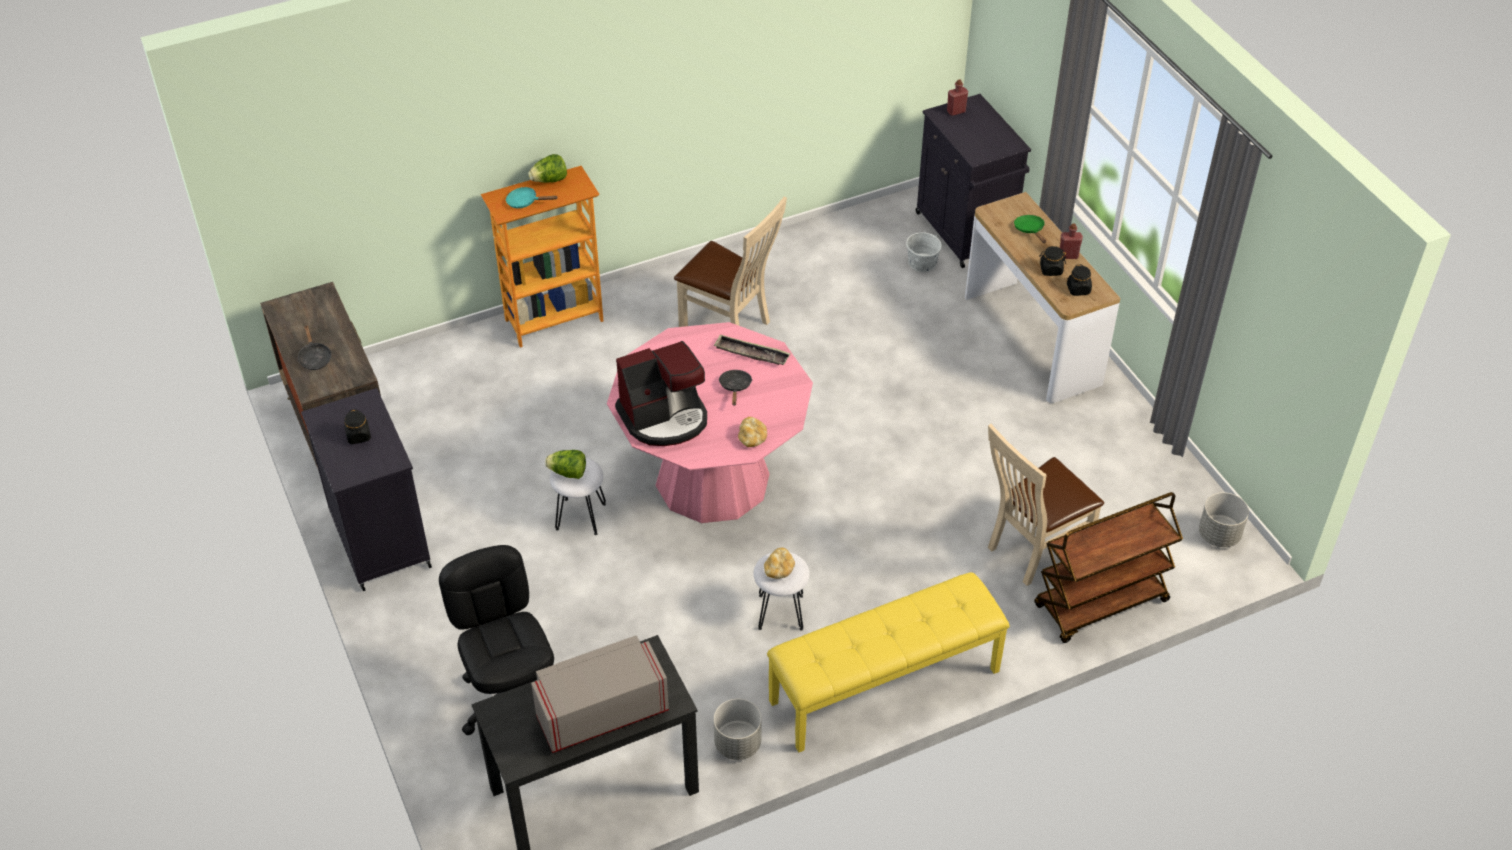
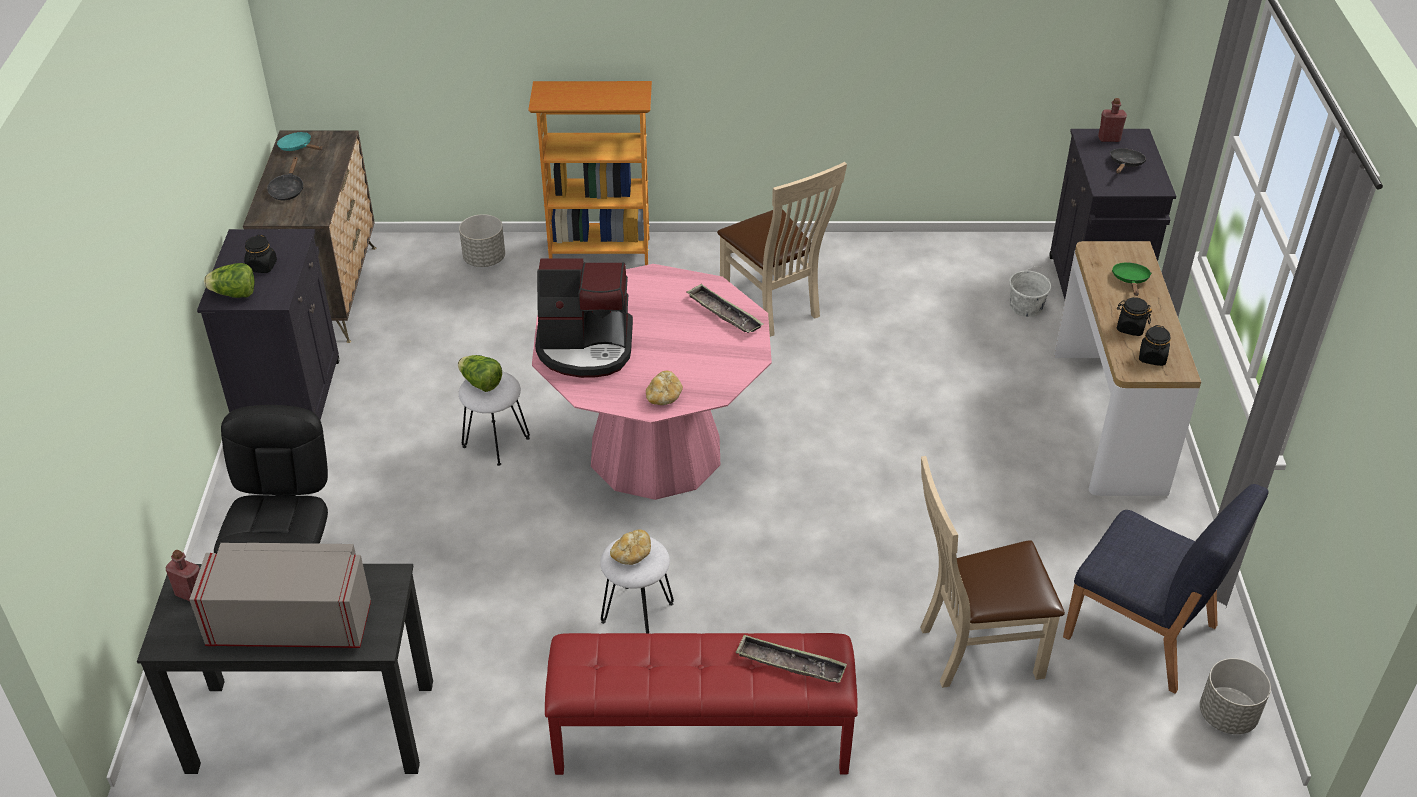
camera: 25 degrees right, 5 degrees down
turquoise frying pan [506,187,557,209] -> turquoise frying pan moved to [277,132,323,151]
lettuce [528,154,567,183] -> lettuce moved to [204,263,255,298]
grey planter [714,699,762,760] -> grey planter moved to [459,214,505,267]
black frying pan [718,370,752,406] -> black frying pan moved to [1110,148,1146,174]
yellow bench [767,572,1009,752] -> red bench [545,633,858,775]
brown cart [1034,492,1183,643] -> none
red bottle [1060,224,1083,259] -> red bottle moved to [166,550,200,601]
none -> tray [736,635,847,683]
none -> blue chair [1063,484,1269,694]

